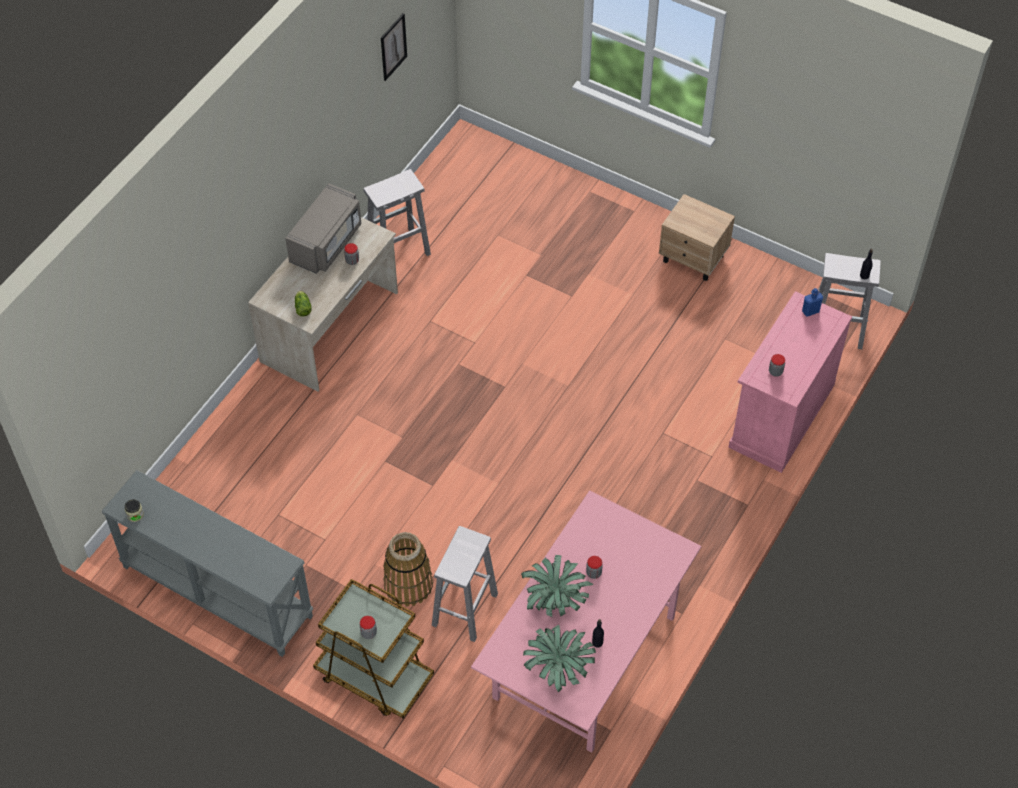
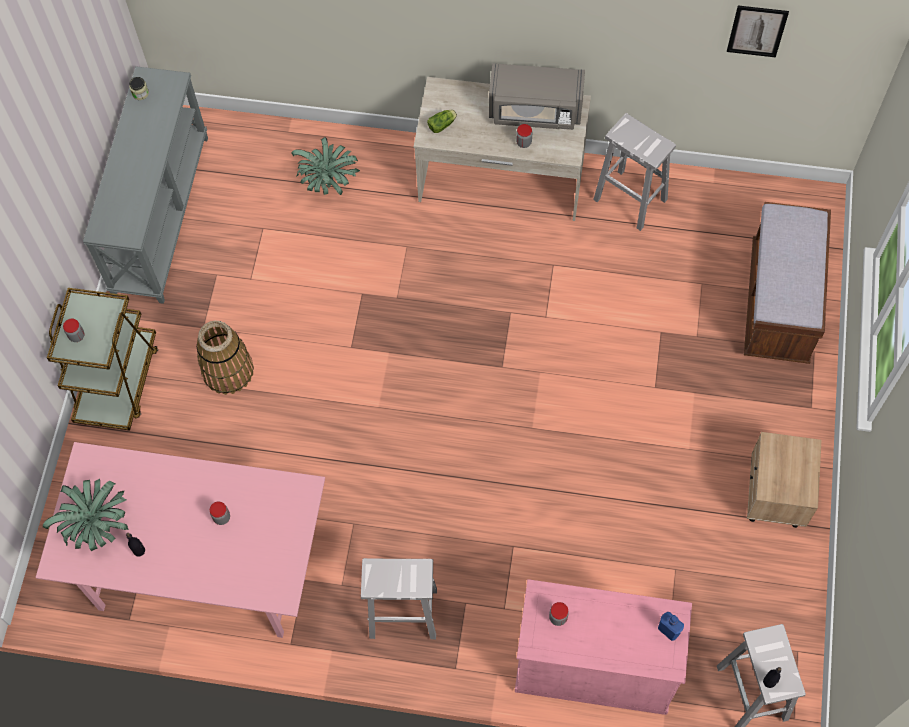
camera: 70 degrees right, 10 degrees up
white stool [432,526,498,642] -> white stool moved to [361,558,437,639]
potted plant [521,555,594,617] -> potted plant moved to [292,137,360,195]
none -> brown bench [744,202,831,364]

